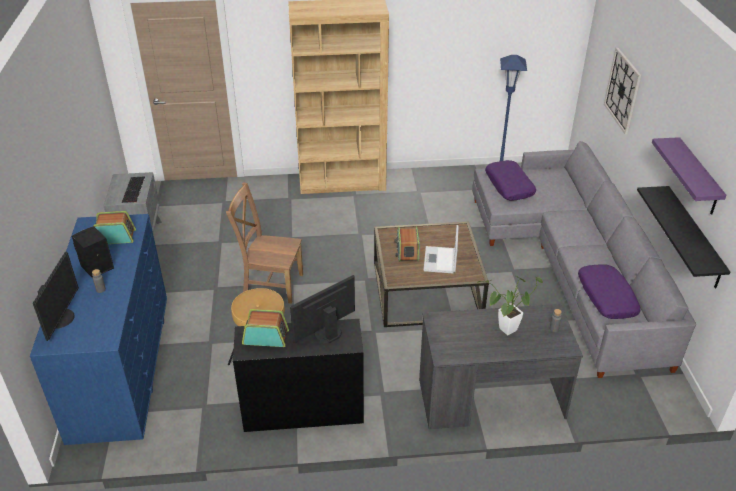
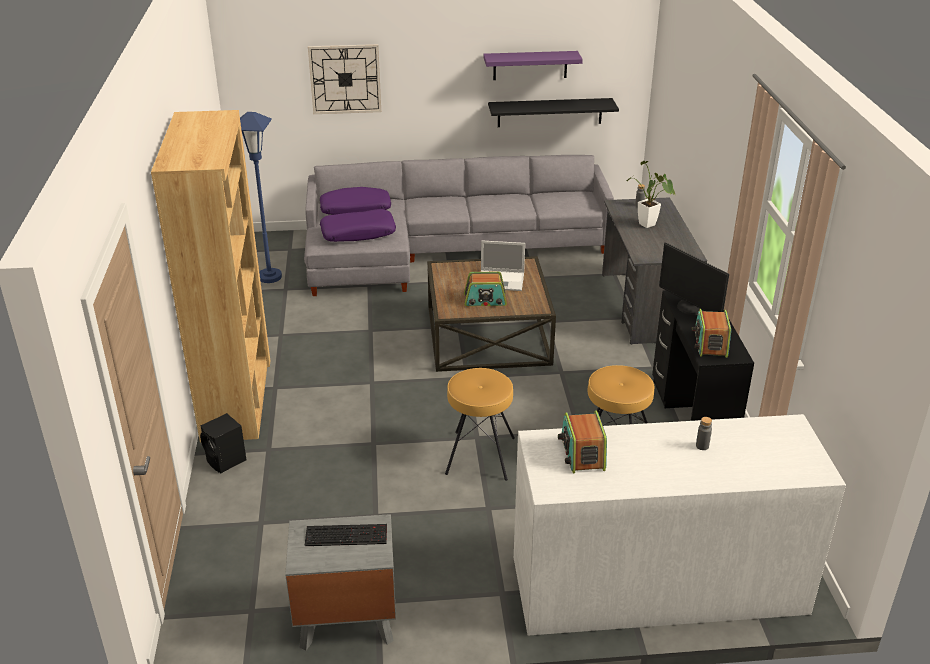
camera: 90 degrees left, 5 degrees down
blue dresser [30,214,167,445] -> white dresser [514,414,846,636]
monitor [33,251,79,341] -> none
black speaker [72,226,114,278] -> black speaker moved to [200,413,246,473]
brown chair [226,182,303,304] -> brown stool [445,368,515,481]
purple pillow [578,264,640,319] -> purple pillow moved to [320,187,391,215]

